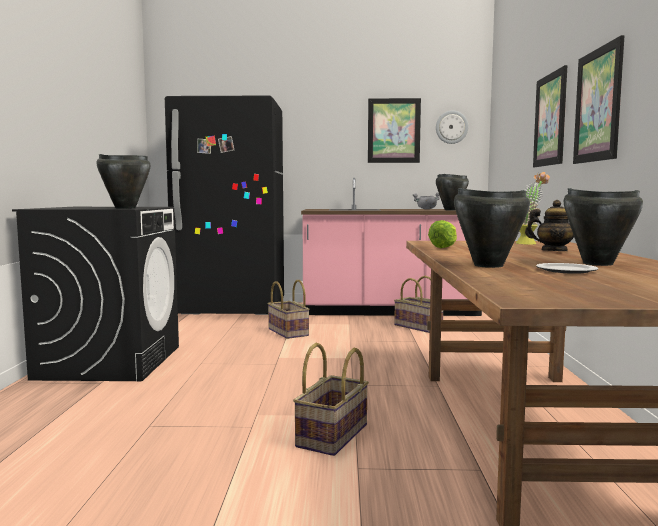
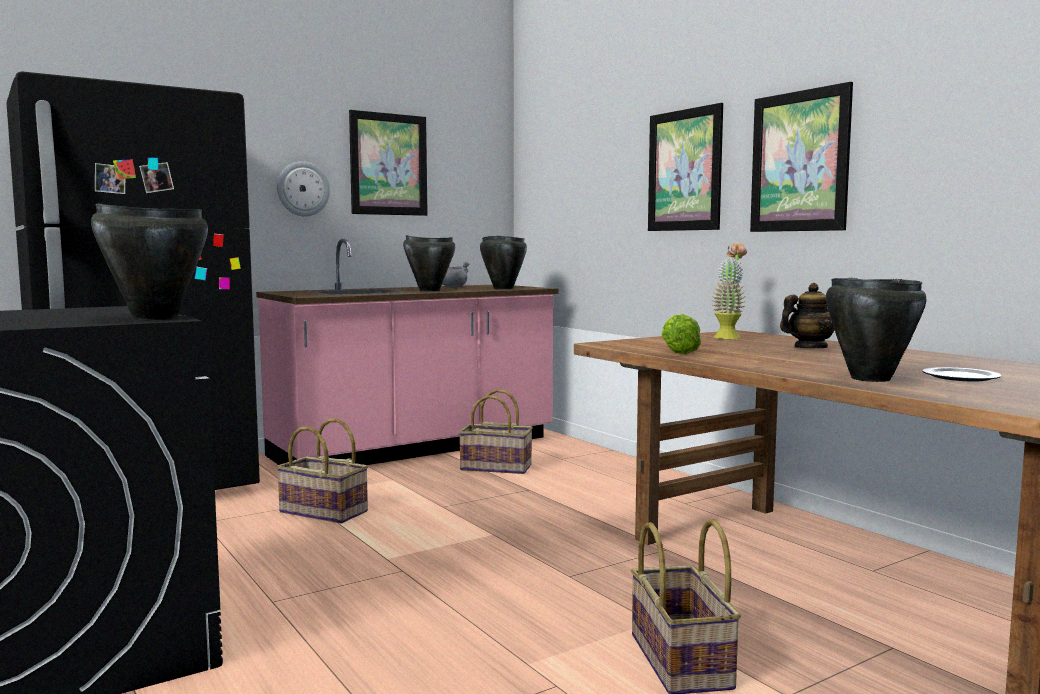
camera: 35 degrees left, 0 degrees up
wall clock [436,110,468,144] -> wall clock moved to [277,161,330,217]
black cooking pot [563,188,643,266] -> black cooking pot moved to [403,235,455,291]

